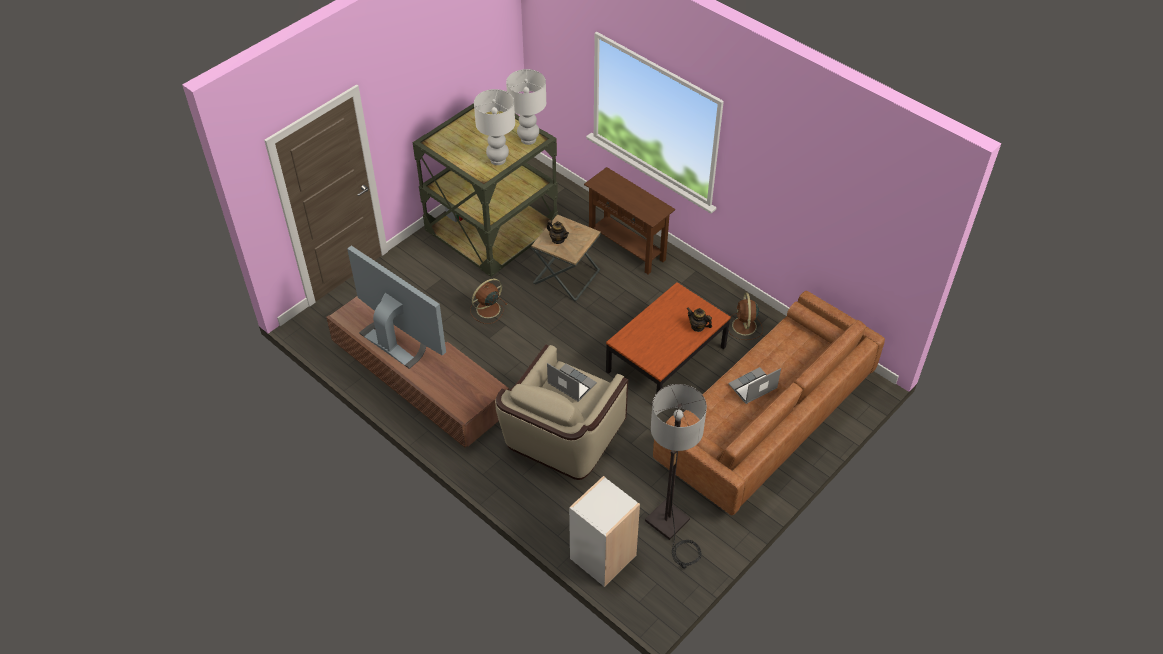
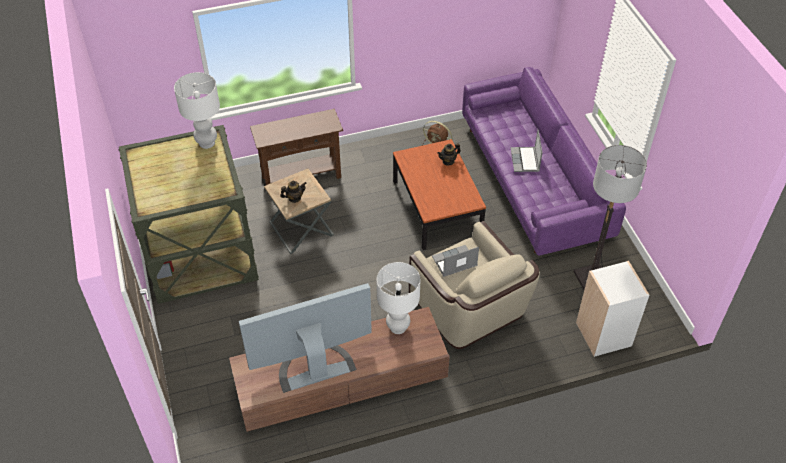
camera: 60 degrees left, 0 degrees up
brown fan [470,279,507,324] -> none
white table lamp [474,89,515,165] -> white table lamp moved to [376,262,420,334]
brown sofa [653,291,885,515] -> purple sofa [462,67,626,256]

